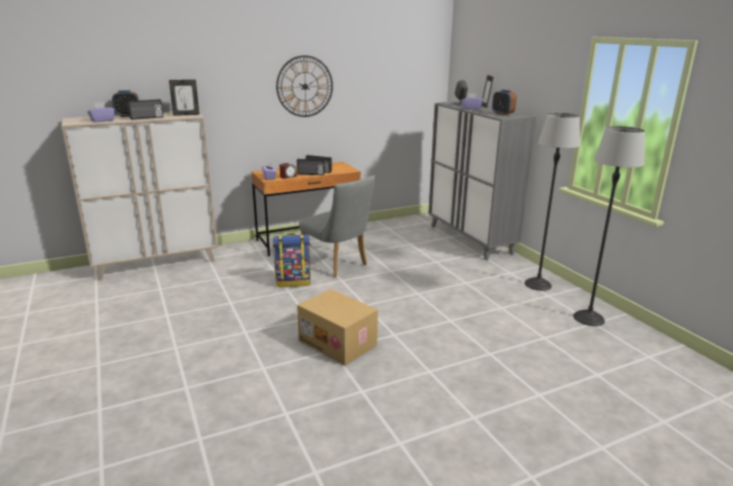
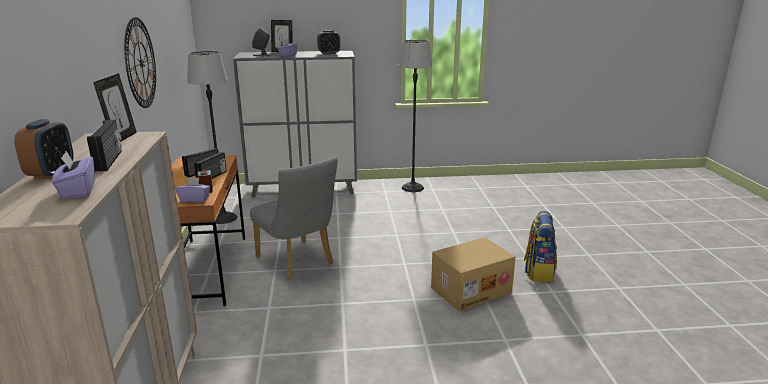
camera: 70 degrees left, 0 degrees up
backpack [273,233,311,287] -> backpack moved to [524,211,557,283]
grey chair [299,175,376,277] -> grey chair turned 75 degrees clockwise [250,157,338,280]
floor lamp [573,126,645,326] -> floor lamp moved to [187,51,237,224]

